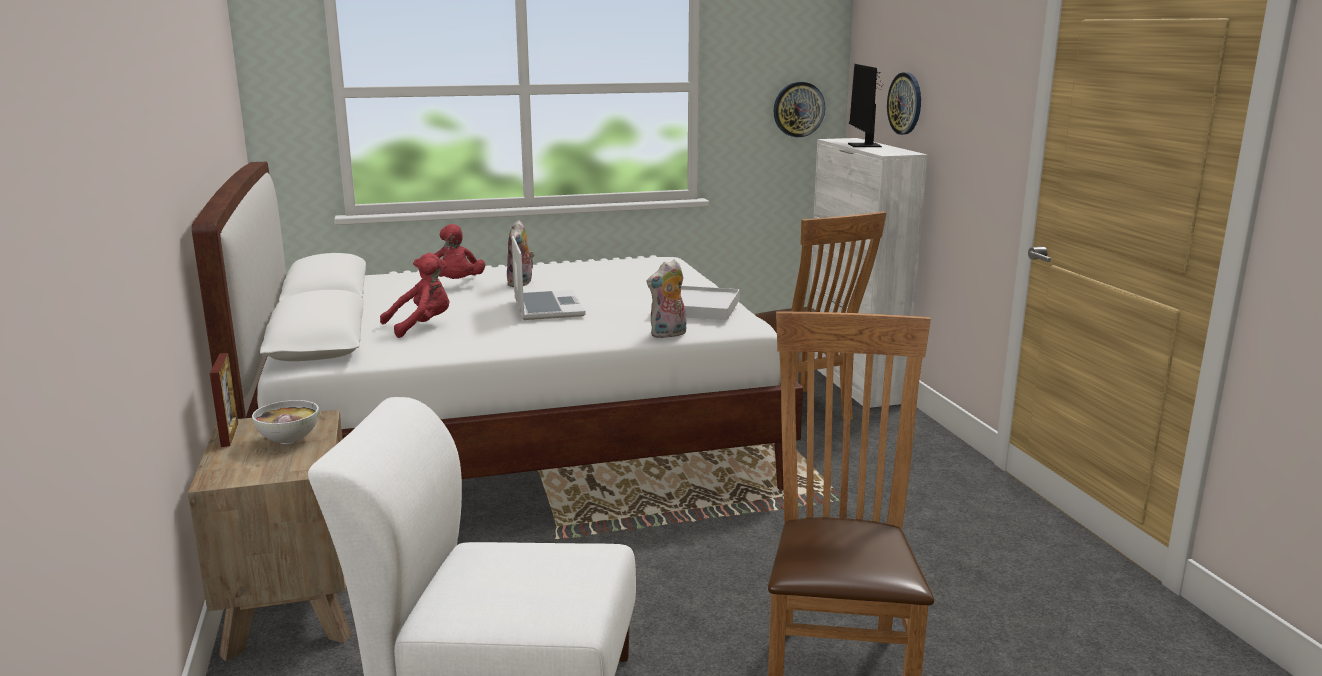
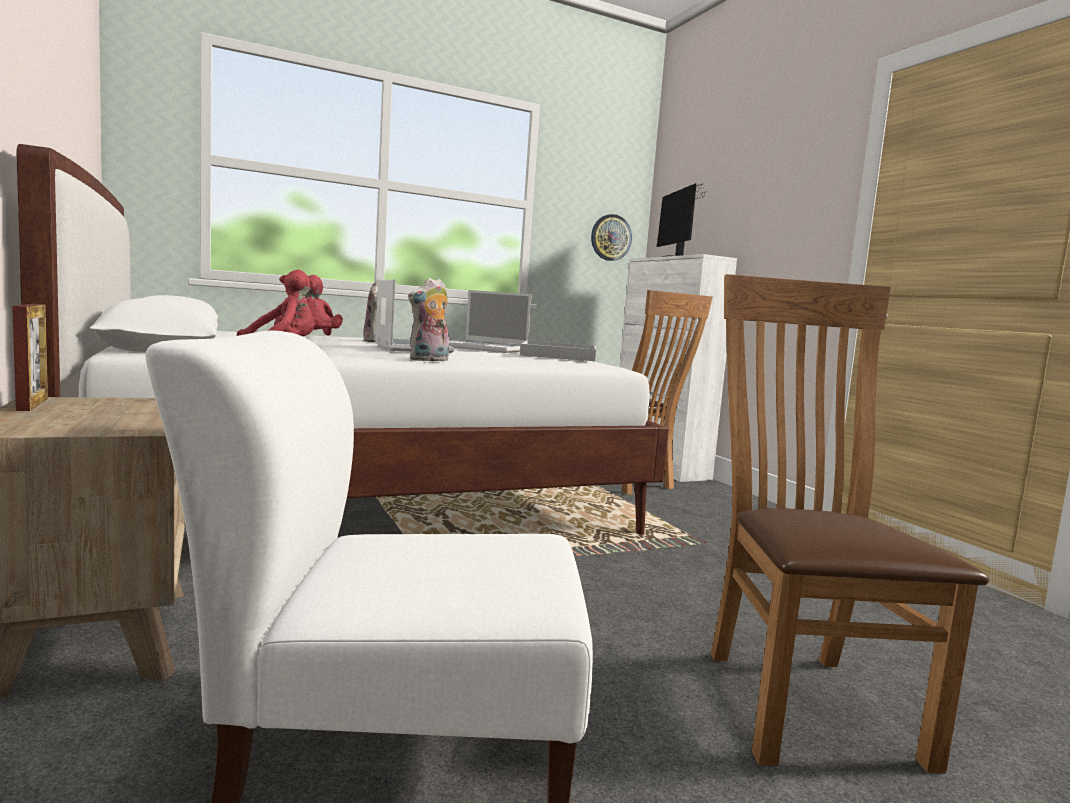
camera: 10 degrees left, 10 degrees down
bowl [252,400,319,444] -> none
plush toy [647,259,686,338] -> plush toy moved to [408,278,449,361]
wall clock [887,72,921,135] -> none
none -> laptop [449,290,532,353]

